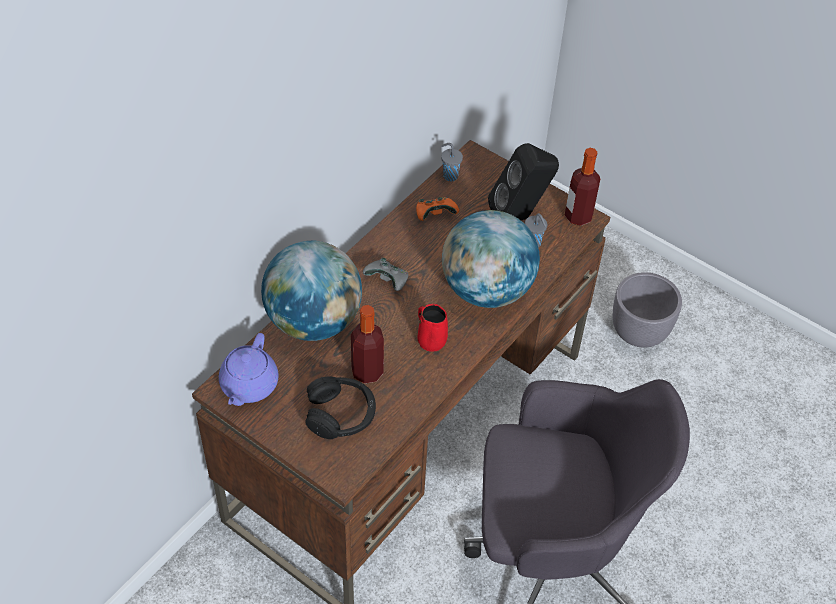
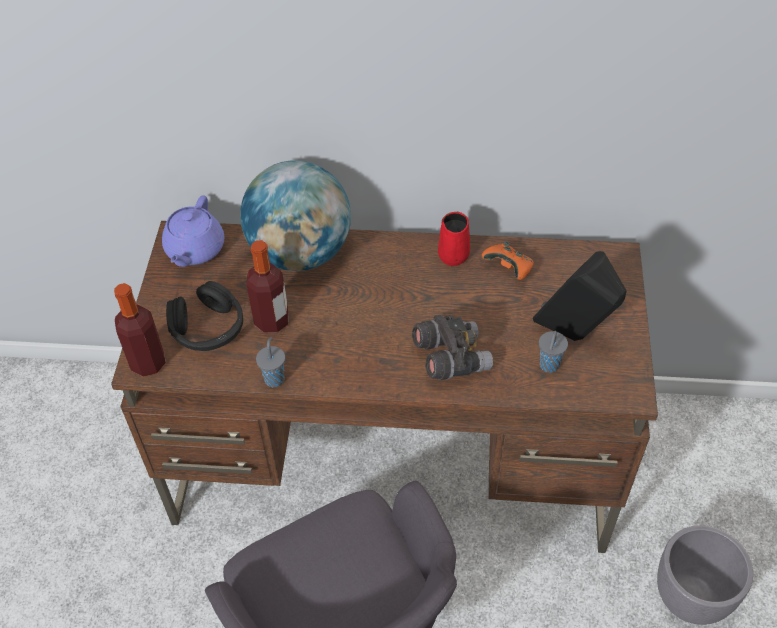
camera: 60 degrees right, 0 degrees up
purple teapot [219,333,279,406] -> purple teapot turned 60 degrees counterclockwise [162,195,224,267]
grey game controller [363,258,409,291] -> none
red mug [418,304,448,352] -> red mug moved to [438,212,470,266]
grey cup [441,143,463,181] -> grey cup moved to [256,337,285,387]
globe [442,210,540,308] -> grey binoculars [412,315,493,380]
bottle [565,148,600,226] -> bottle moved to [114,283,166,377]

